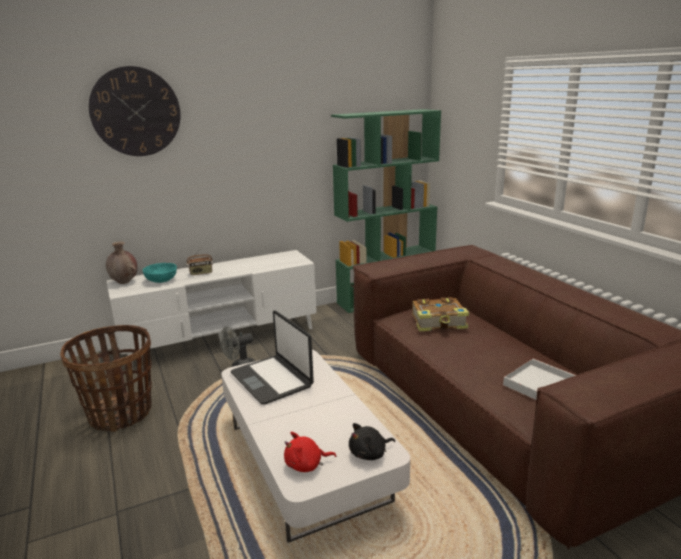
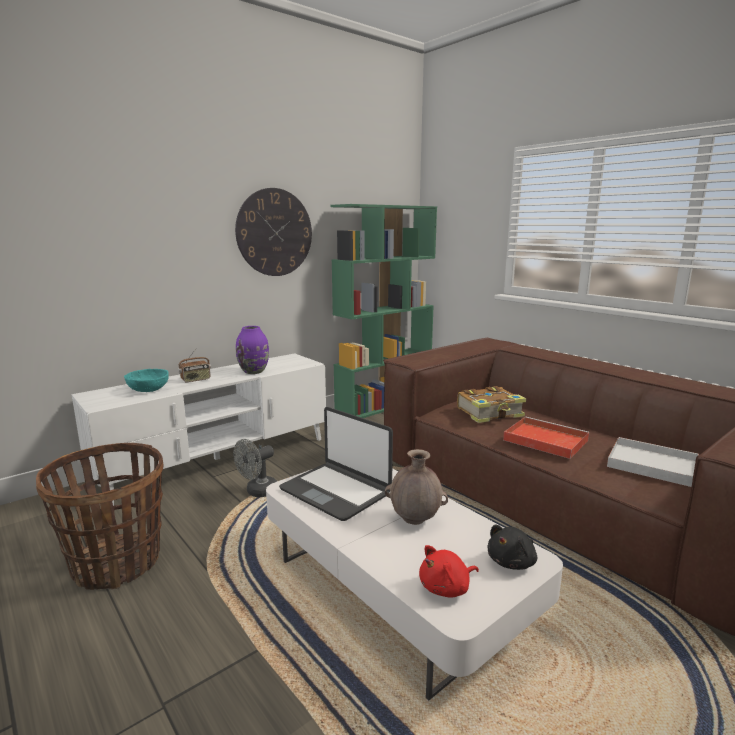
camera: 15 degrees left, 5 degrees down
wall clock [89,66,181,156] -> wall clock moved to [235,188,312,276]
brown vase [106,242,137,284] -> brown vase moved to [385,449,448,525]
none -> purple vase [236,326,269,374]
none -> red tray [503,417,590,459]

